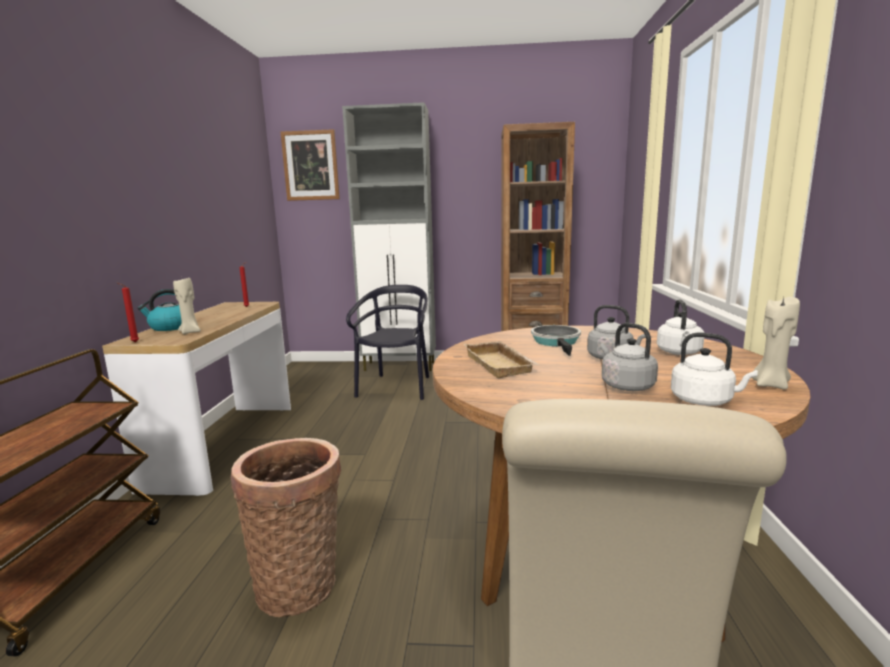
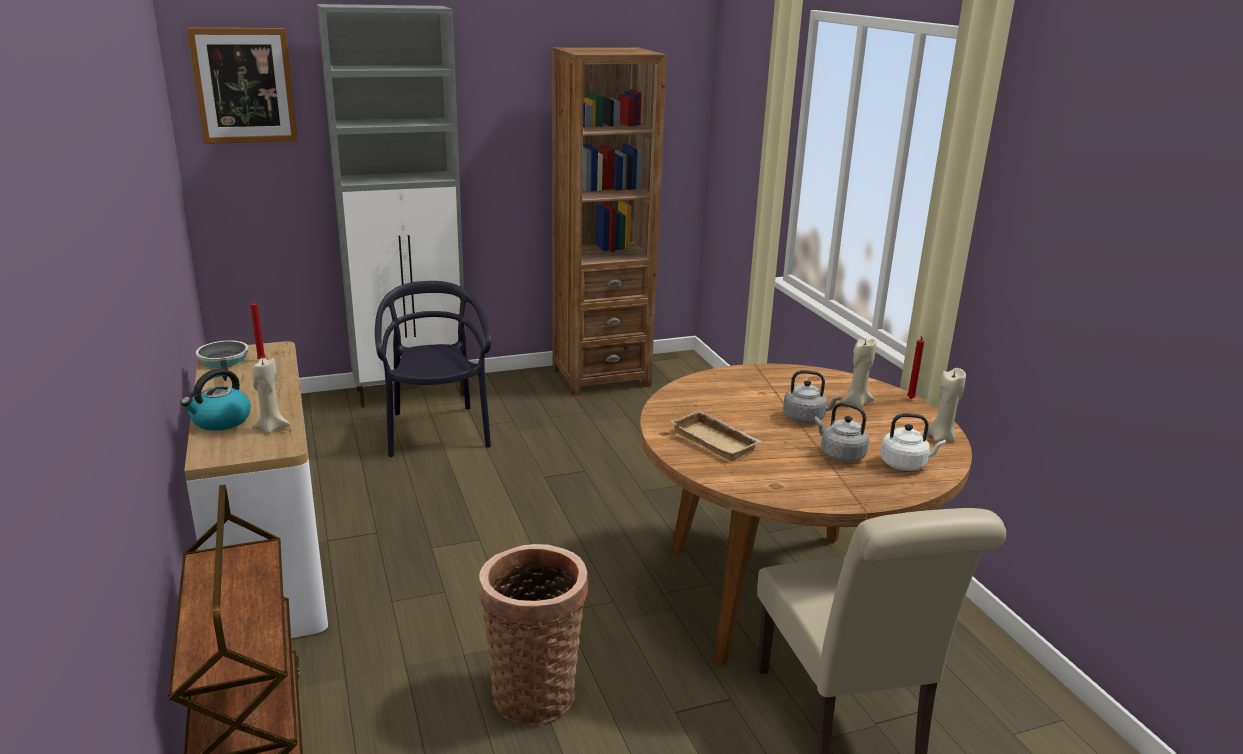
camera: 25 degrees left, 10 degrees up
red candle [118,283,139,342] -> red candle moved to [907,336,924,399]
frying pan [531,325,581,356] -> frying pan moved to [196,340,249,381]
white kettle [657,299,704,355] -> beige candle [842,339,876,408]

